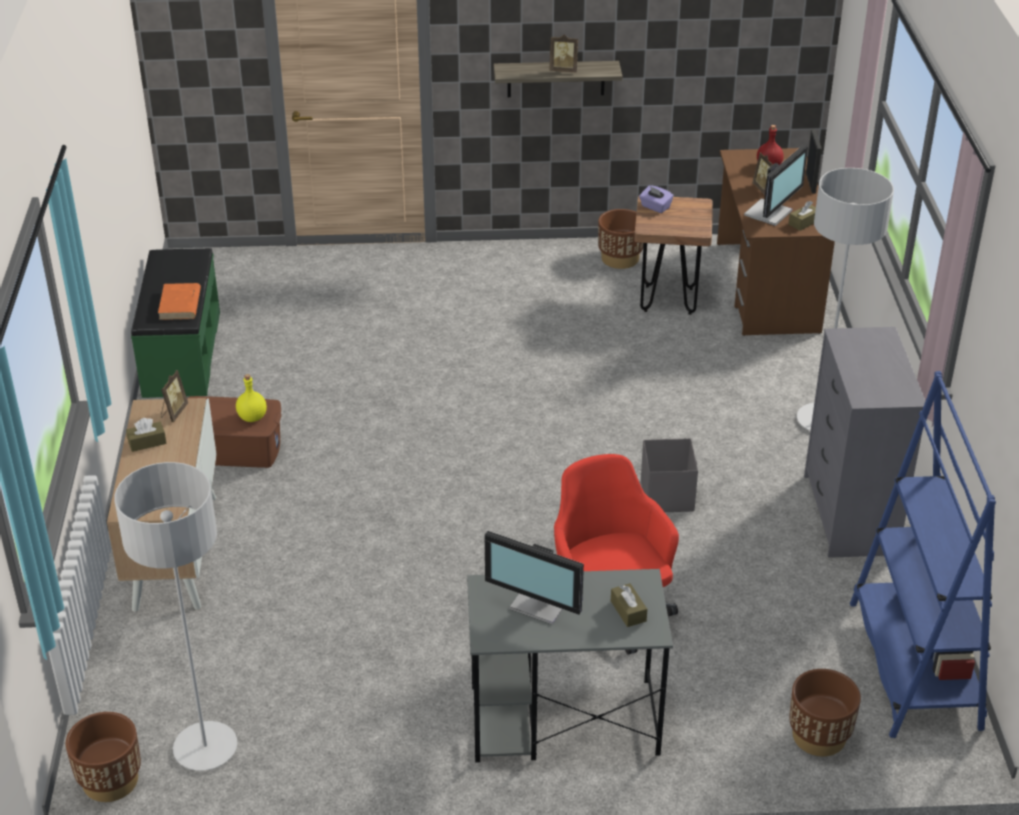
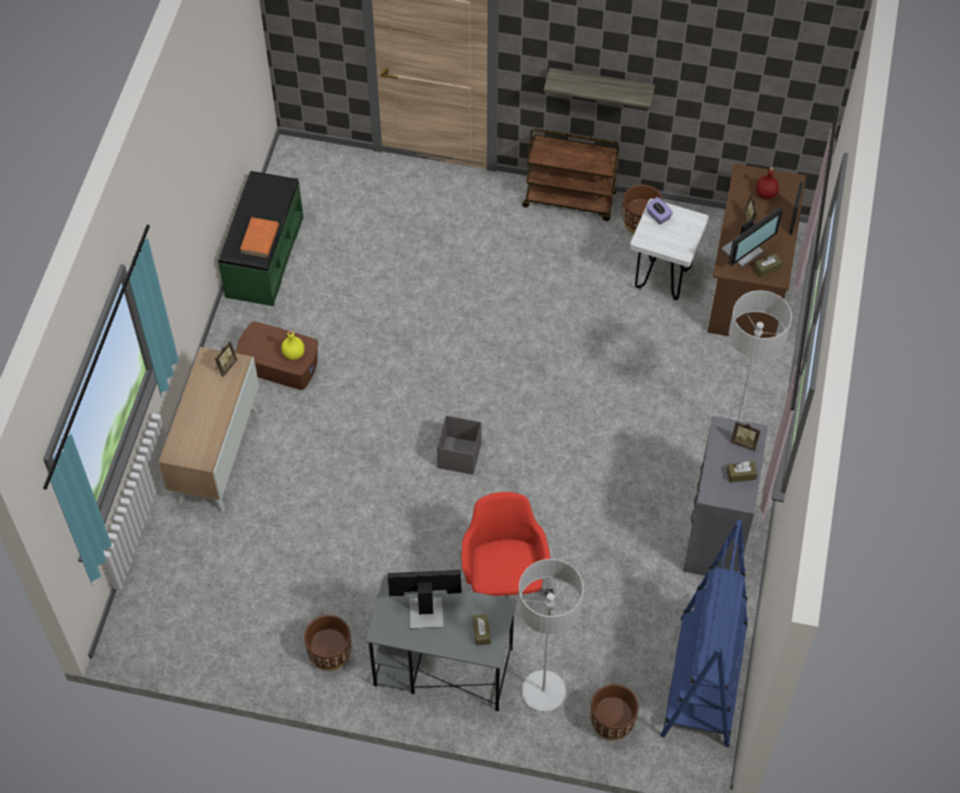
camera: 15 degrees right, 20 degrees up
brown planter [66,712,141,802] -> brown planter moved to [304,615,351,671]
grey floor lamp [114,462,237,771] -> grey floor lamp moved to [518,559,584,711]
brown tissue box [126,418,167,452] -> brown tissue box moved to [727,461,757,483]
monitor [485,531,584,625] -> monitor turned 135 degrees clockwise [387,570,461,629]
picture frame [549,34,578,72] -> picture frame moved to [731,422,761,451]
brown stool [634,196,713,315] -> white stool [630,199,709,300]
grey storage box [641,438,698,512] -> grey storage box moved to [437,415,482,475]
none -> brown cart [522,128,620,221]

